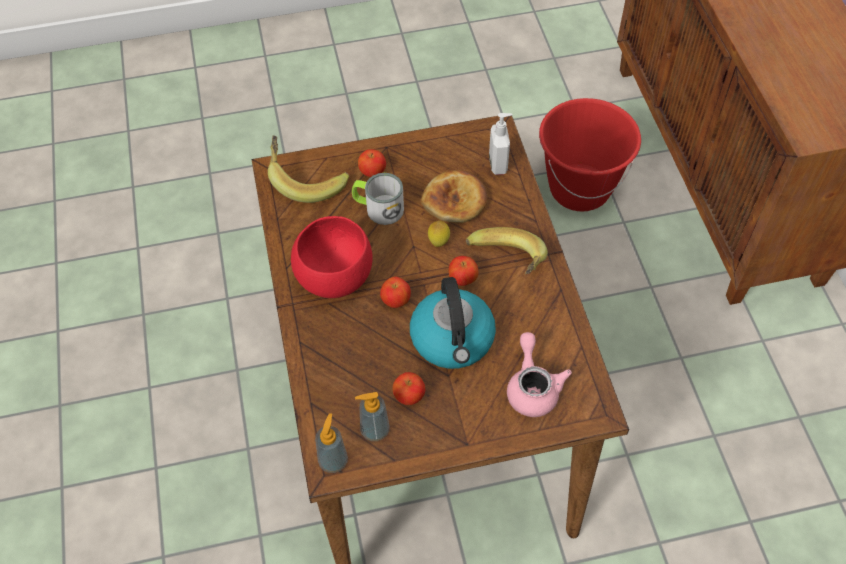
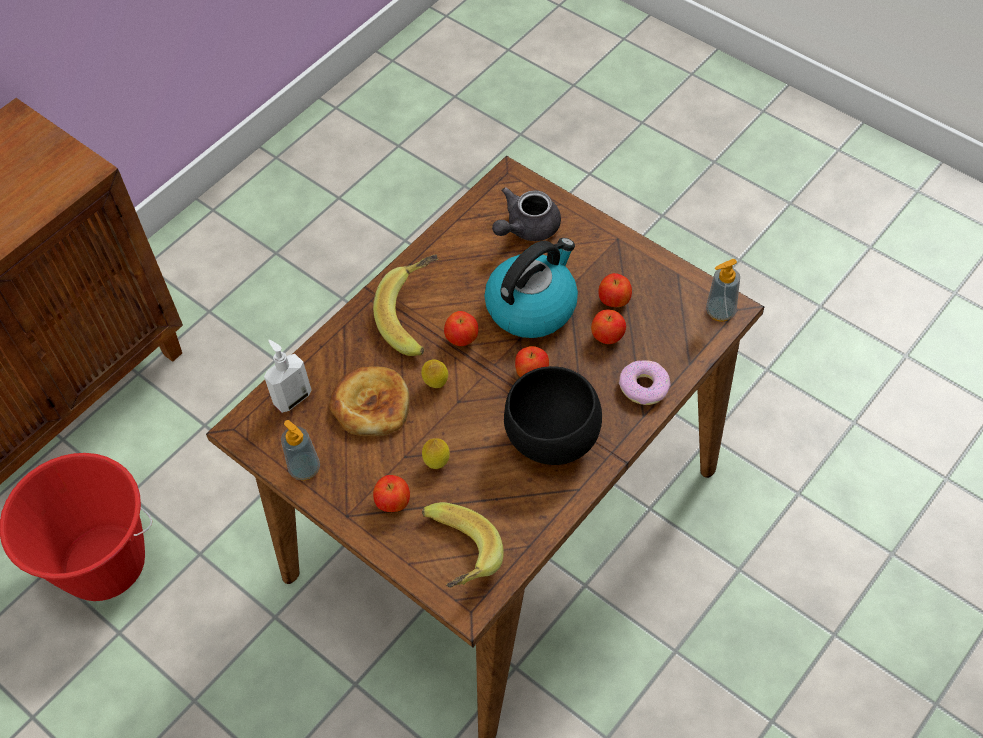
camera: 125 degrees left, 0 degrees up
red bowl [291,216,373,298] -> black bowl [504,366,602,465]
mug [352,173,404,225] -> lemon [422,438,450,469]
soap dispenser [355,392,390,441] -> soap dispenser moved to [281,420,320,481]
pink teapot [507,332,572,417] -> grey teapot [492,187,561,241]
none -> apple [591,310,626,344]
none -> donut [619,361,671,405]

